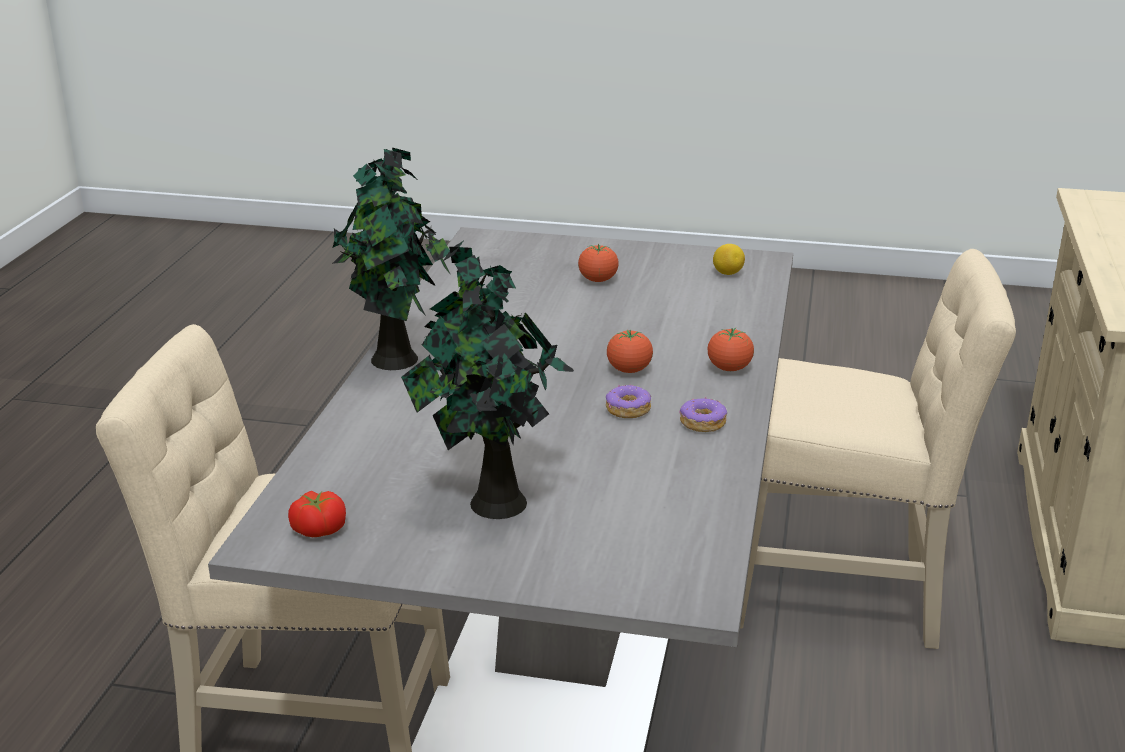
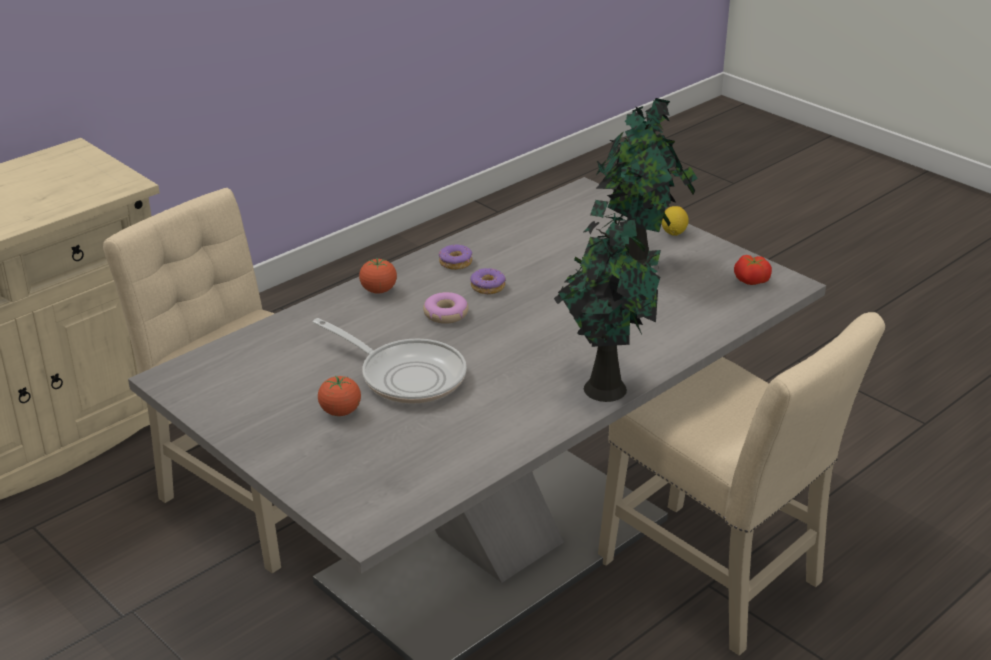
camera: 145 degrees left, 5 degrees up
tomato [607,330,653,373] -> donut [423,292,469,324]
lemon [713,244,745,275] -> lemon moved to [662,206,689,236]
none -> frying pan [313,318,467,404]

